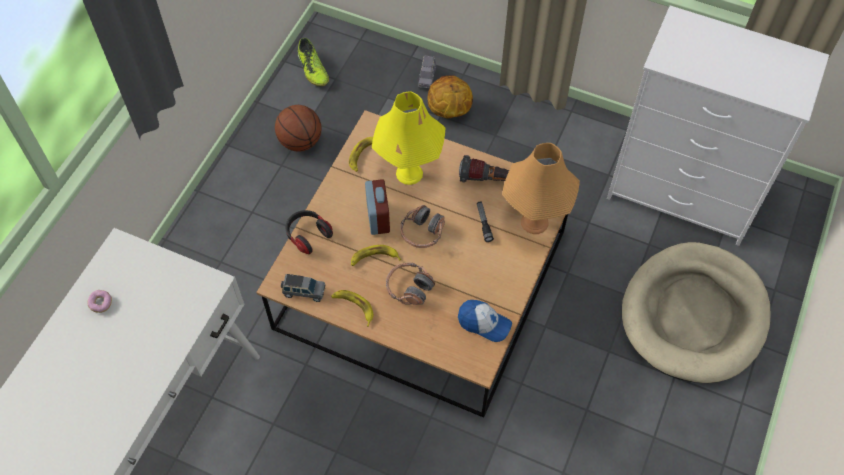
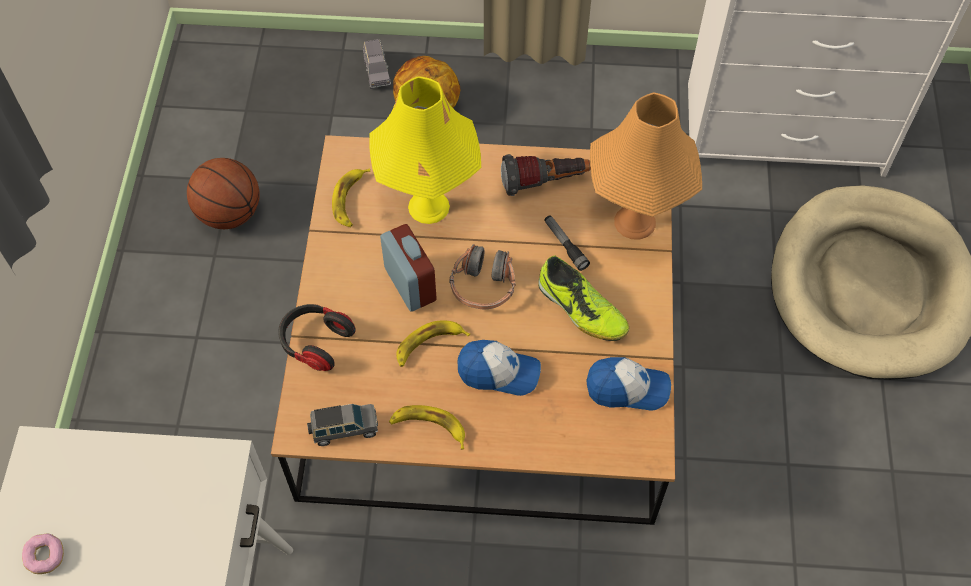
camera: 20 degrees left, 0 degrees up
shoe [298,38,329,87] -> shoe moved to [538,256,629,341]
headphones [386,262,435,305] -> cap [458,340,541,396]

